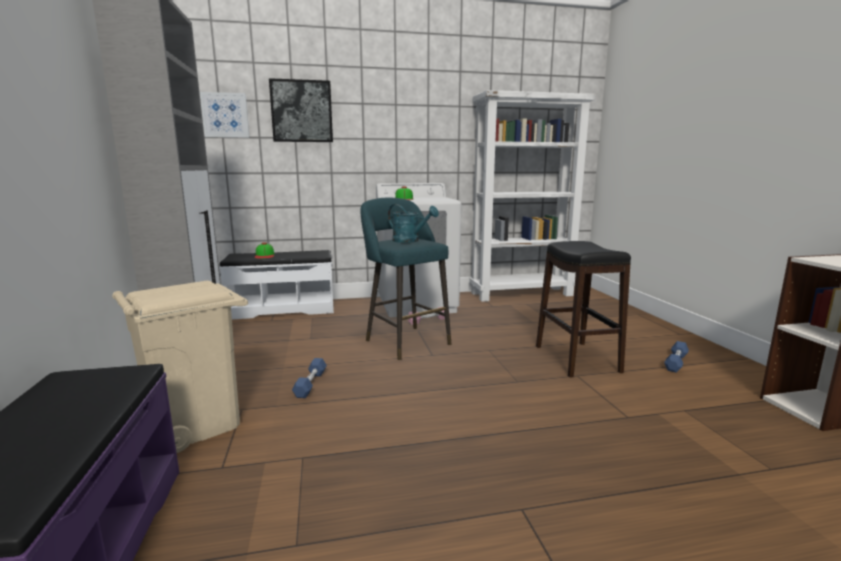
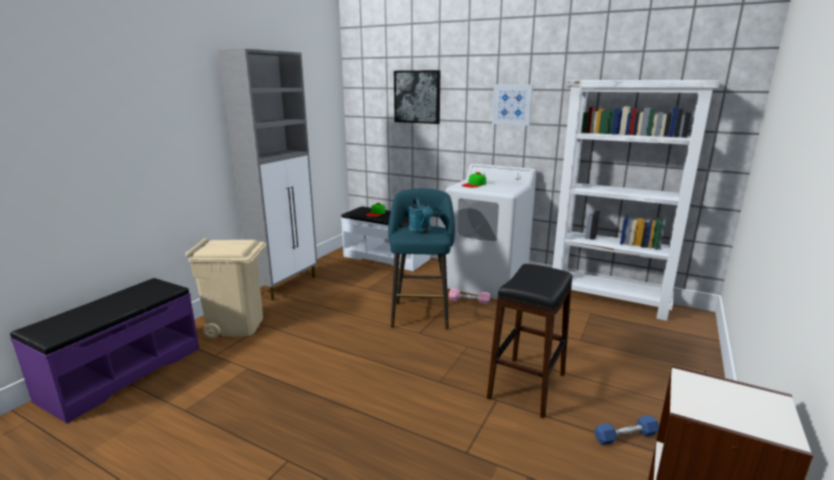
camera: 40 degrees right, 5 degrees up
picture [200,92,250,138] -> picture moved to [492,84,533,126]
blue dumbbell [292,358,327,398] -> none

